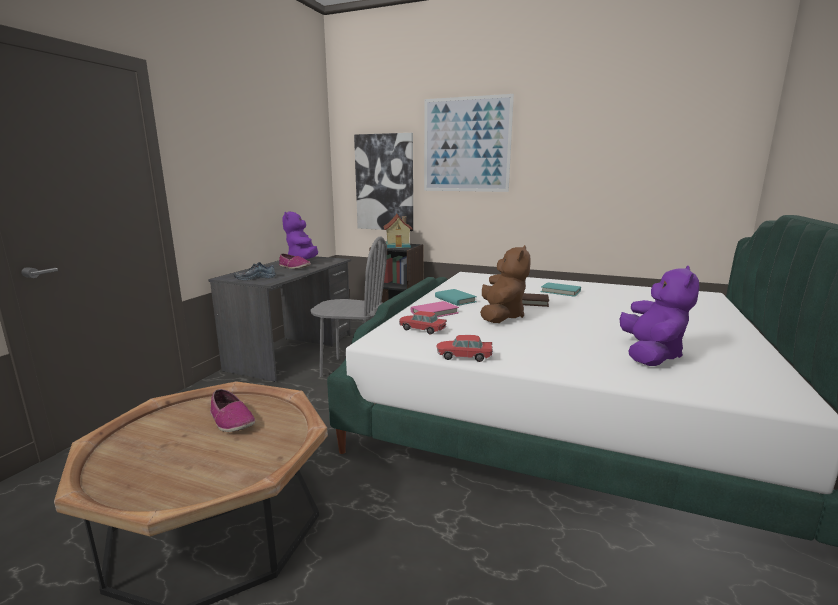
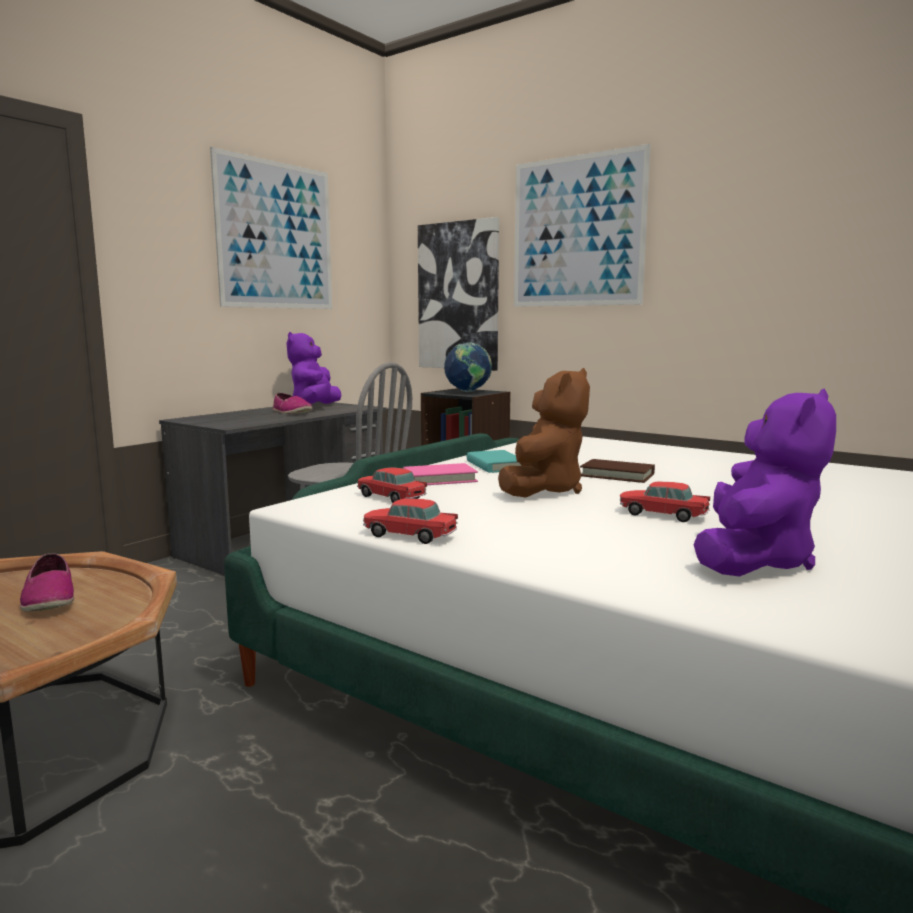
camera: 15 degrees right, 5 degrees down
shoe [234,262,276,280] -> none
toy house [383,214,413,248] -> globe [444,342,492,392]
turquoise book [541,282,581,297] -> none
none -> picture [210,147,332,309]
none -> toy car [620,481,710,522]

